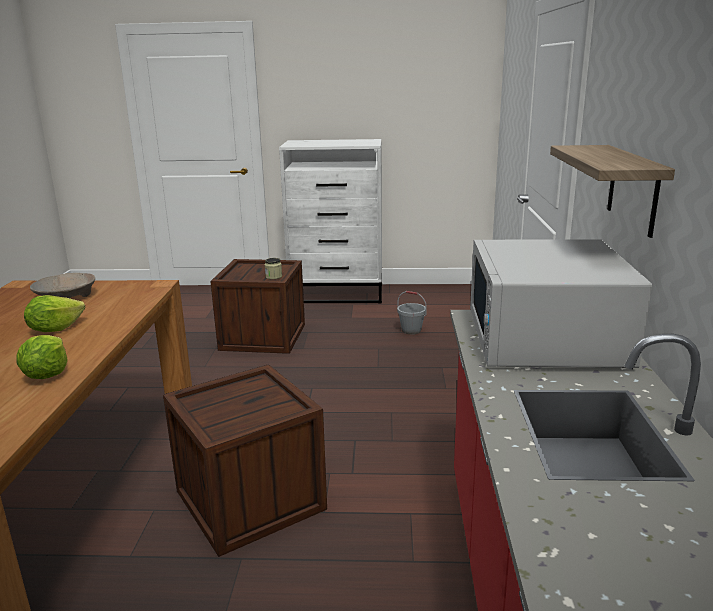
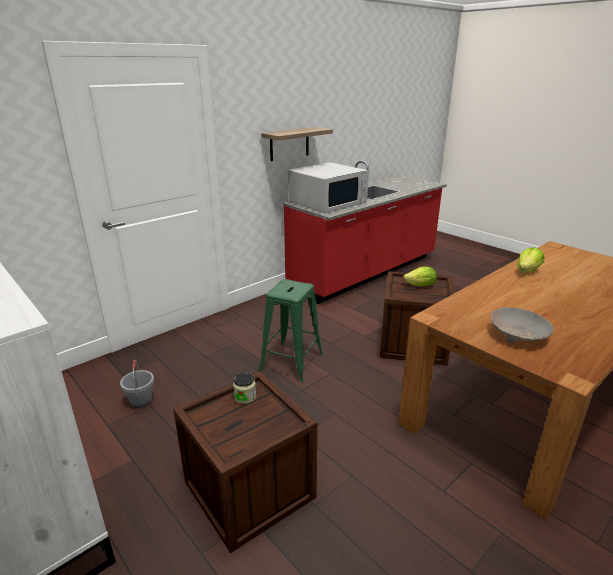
camera: 135 degrees left, 5 degrees up
lettuce [24,295,85,332] -> lettuce moved to [403,266,437,287]
none -> green stool [258,279,323,383]

